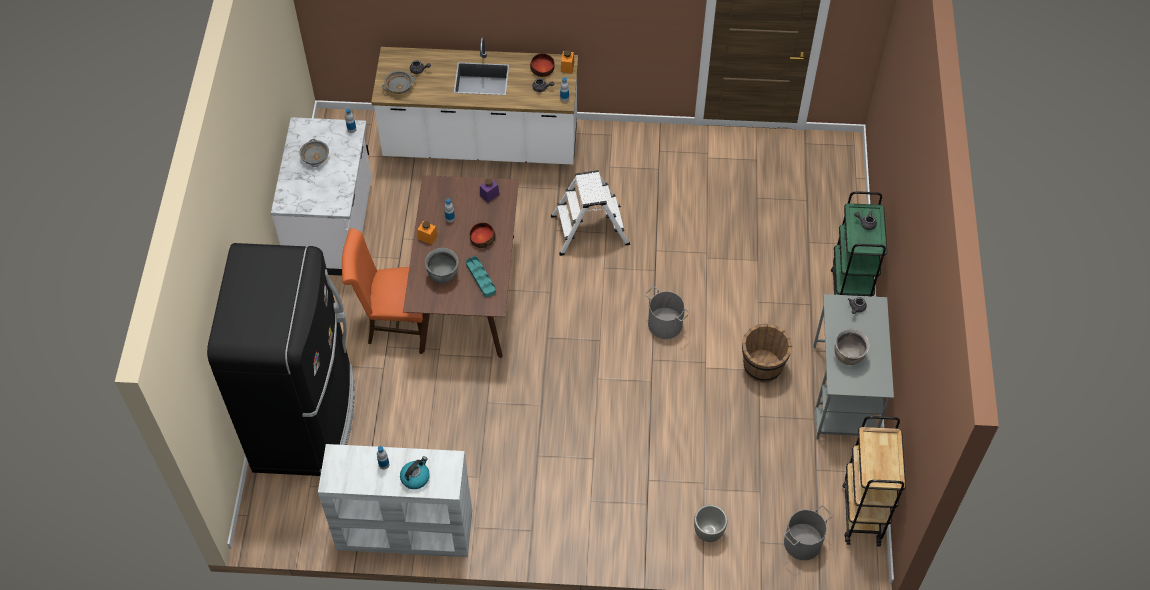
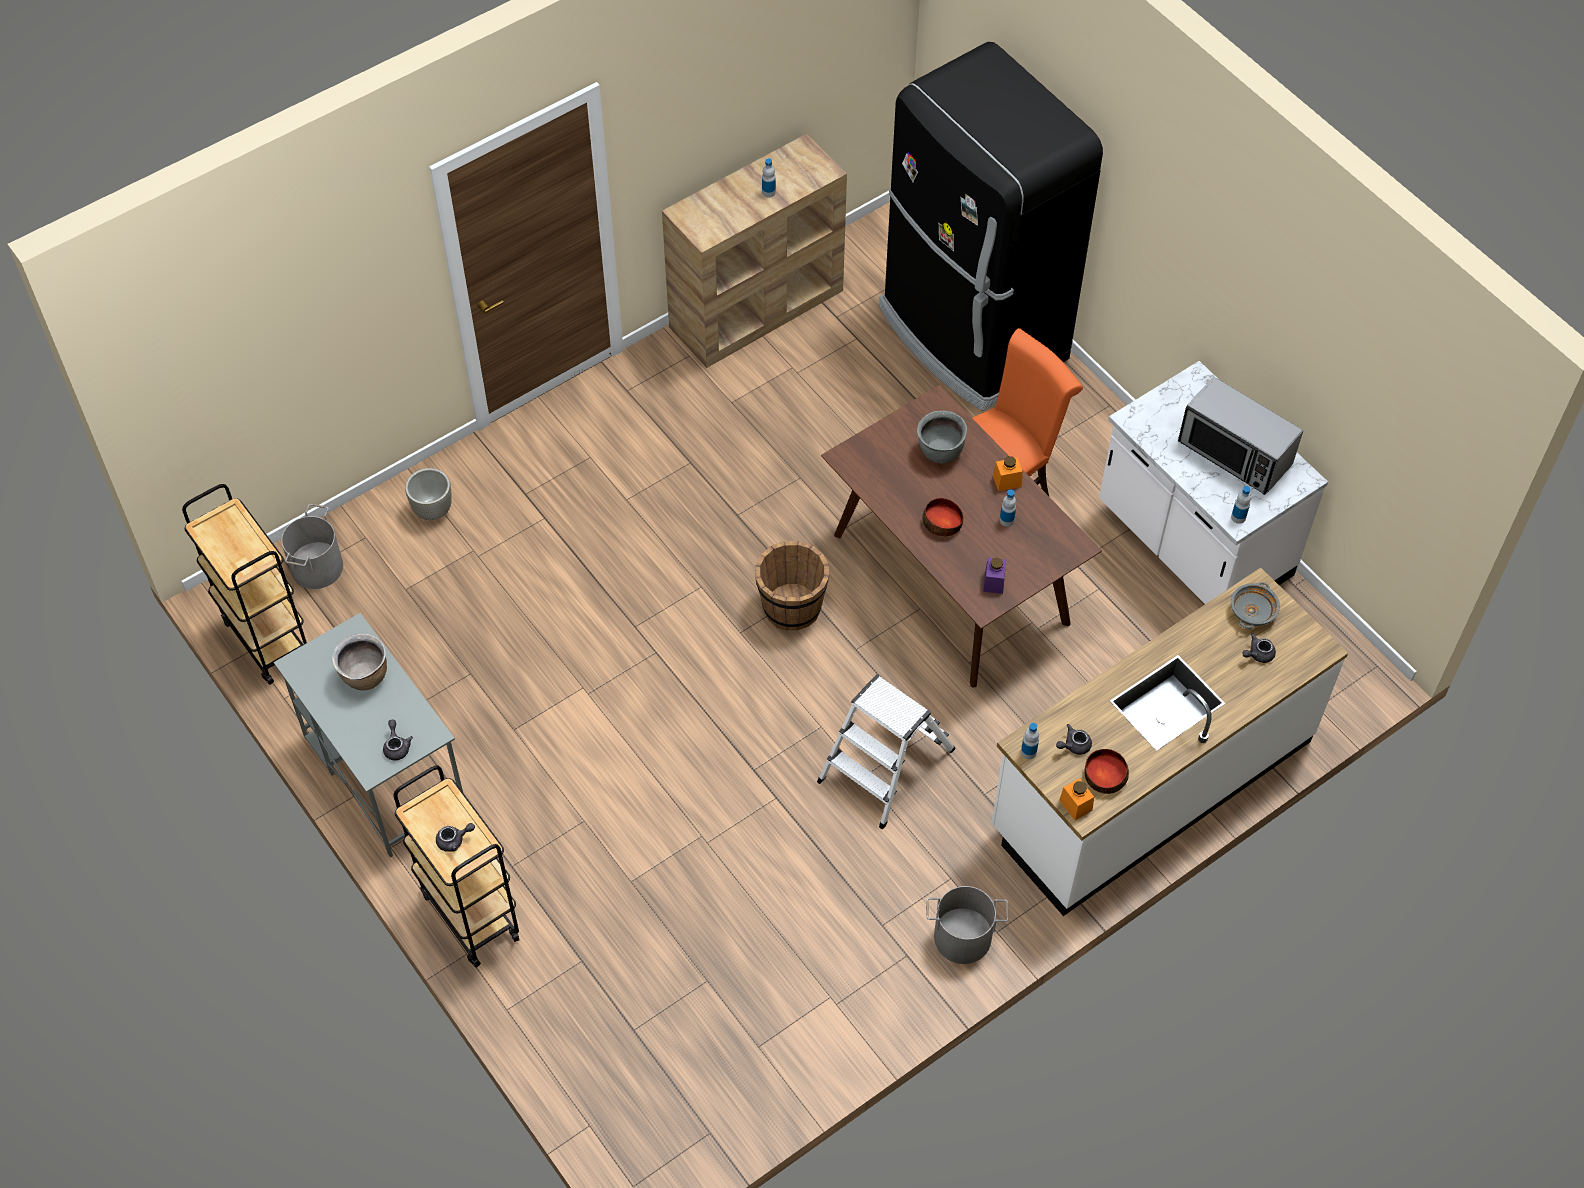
camera: 140 degrees right, 0 degrees up
grey bowl [299,139,329,167] -> microwave [1178,377,1303,495]
white bookcase [318,444,472,557] -> brown bookcase [662,134,847,368]
kettle [400,456,430,489] -> none
turquoise tray [466,256,496,297] -> none
grey bucket [644,286,690,339] -> grey bucket moved to [926,886,1008,964]
brown bucket [742,324,792,383] -> brown bucket moved to [755,541,829,630]
green cart [831,191,887,297] -> brown cart [394,765,519,968]

